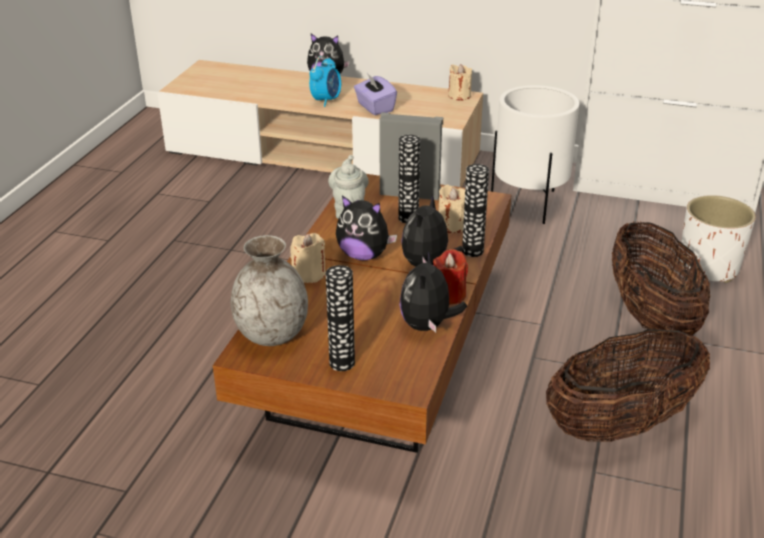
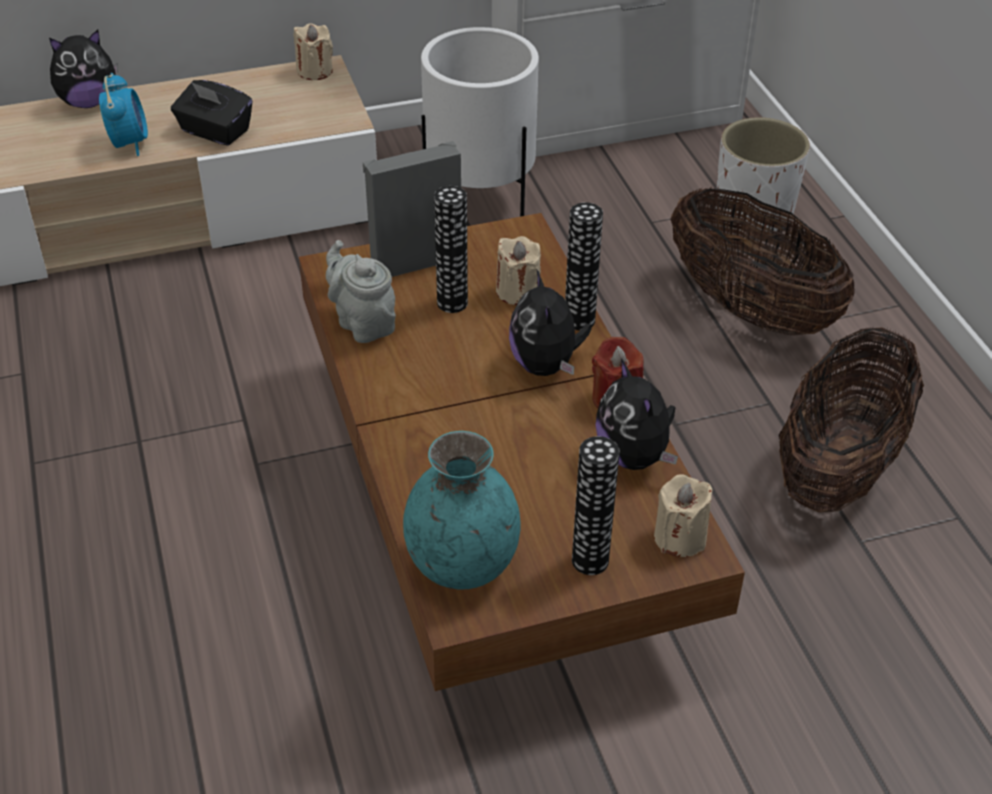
camera: 35 degrees left, 10 degrees up
grey vase [231,235,308,346] -> turquoise vase [403,431,521,589]
beige candle [290,233,325,283] -> beige candle moved to [654,474,713,557]
plush toy [336,195,397,261] -> none
purple tissue box [354,73,397,115] -> black tissue box [171,80,253,146]

